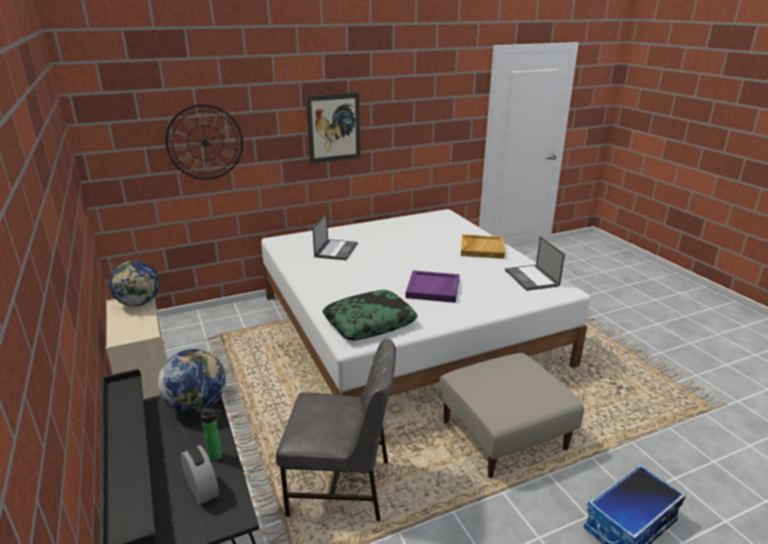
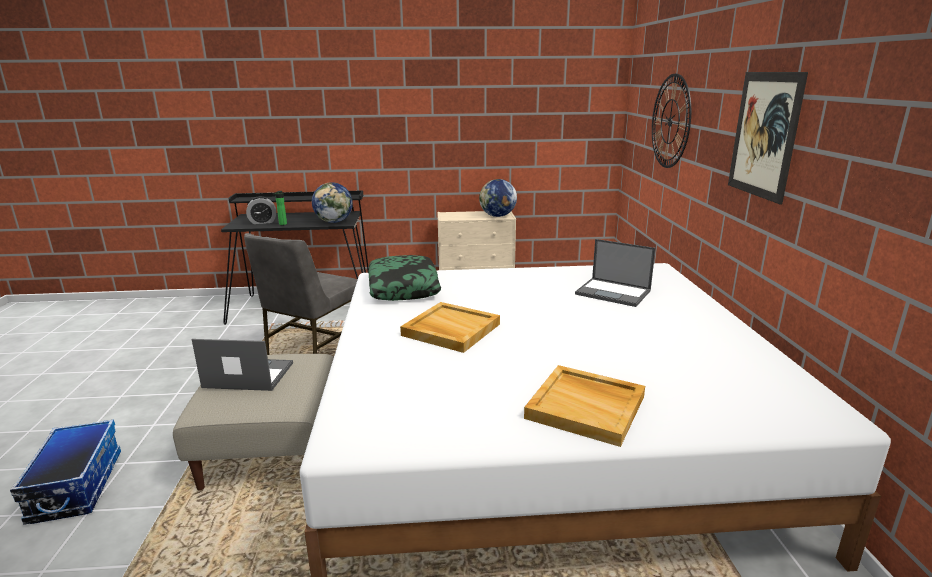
camera: 110 degrees right, 5 degrees down
purple tray [406,270,460,303] -> beige tray [400,302,500,353]
laptop [505,236,565,291] -> laptop moved to [192,339,293,391]

